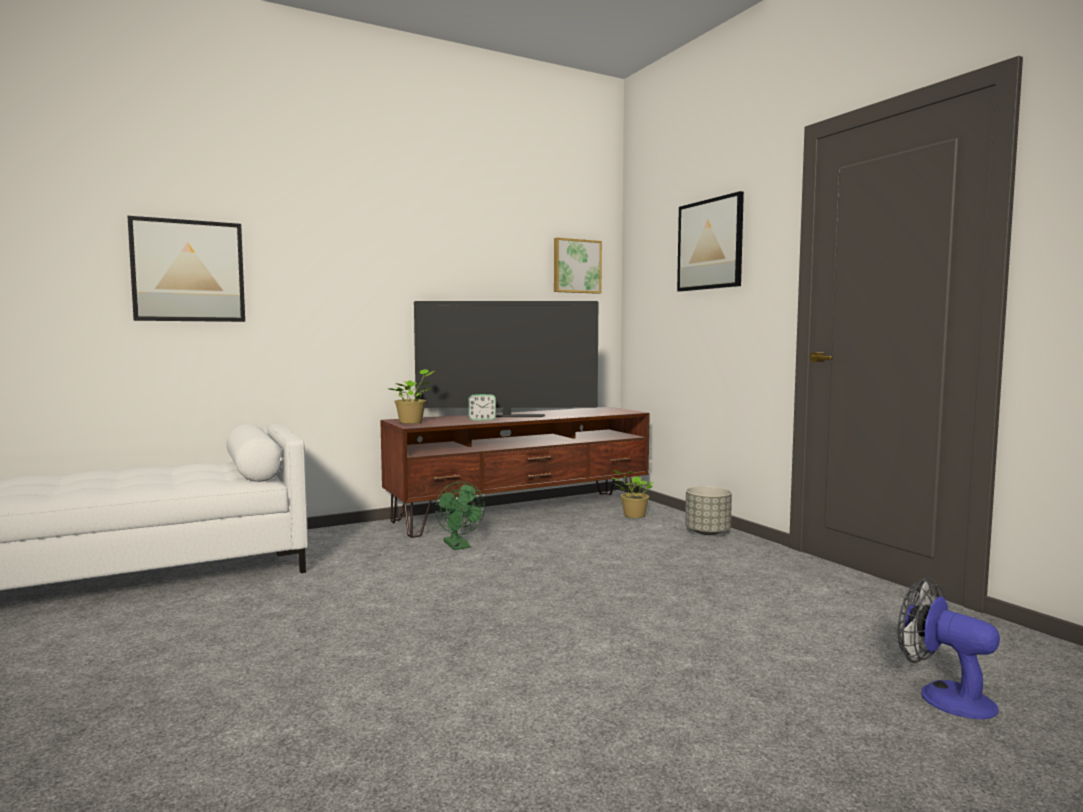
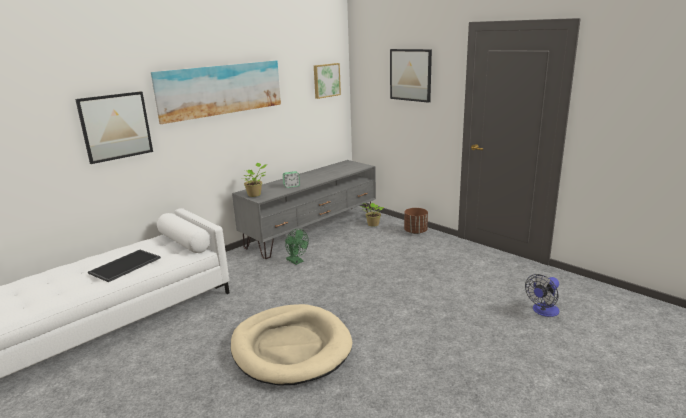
camera: 15 degrees left, 15 degrees up
brown tv stand [380,407,650,538] -> grey tv stand [232,160,376,259]
television [414,301,598,417] -> none
grey planter [685,486,732,535] -> brown planter [404,208,428,234]
fan [897,578,1000,720] -> fan turned 75 degrees counterclockwise [525,274,559,317]
none -> tray [88,250,161,282]
none -> picture [151,61,281,124]
none -> beige dog bed [231,304,352,385]

